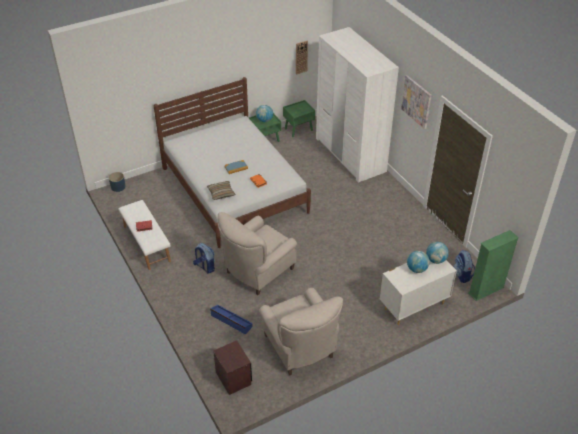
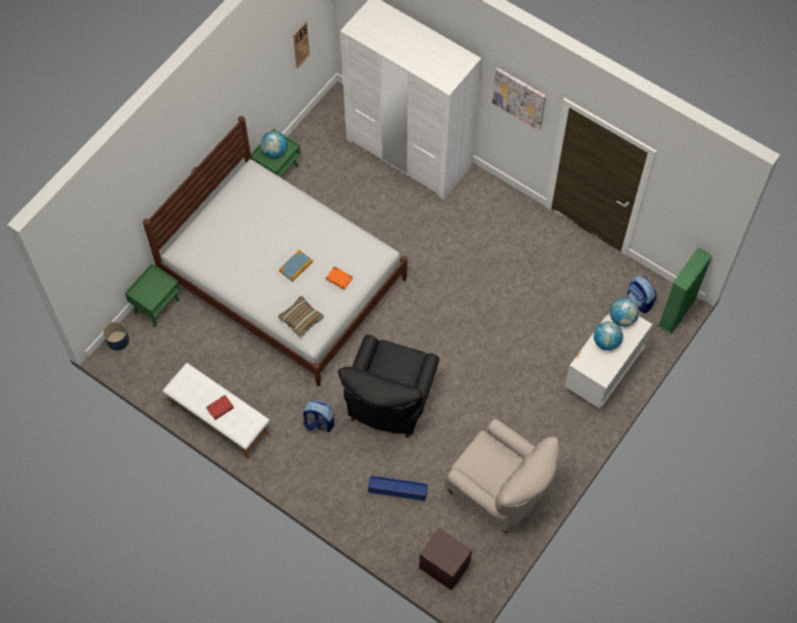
camera: 25 degrees left, 20 degrees up
beige armchair [218,212,297,295] -> black armchair [338,335,439,438]
green nightstand [283,100,315,137] -> green nightstand moved to [125,263,180,327]

